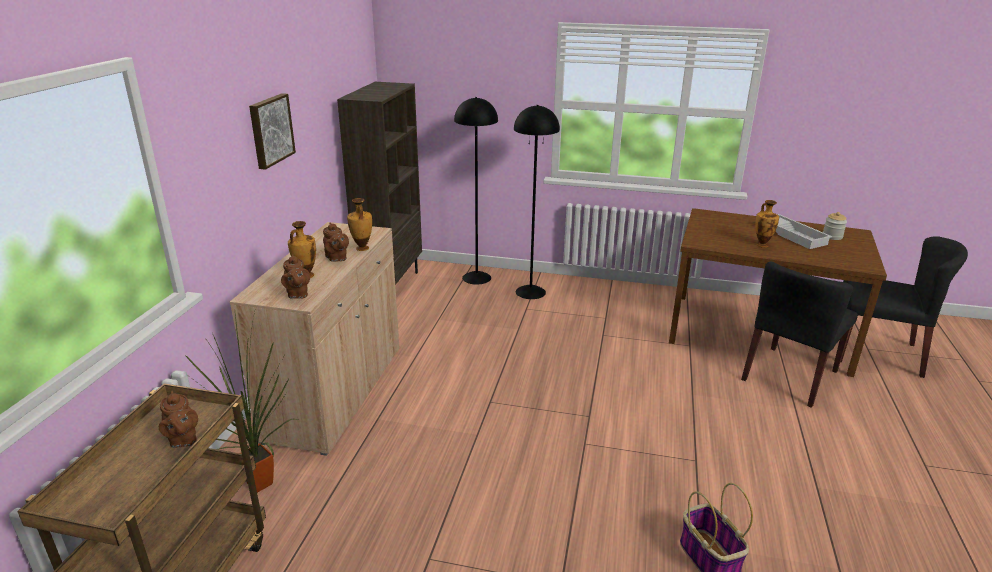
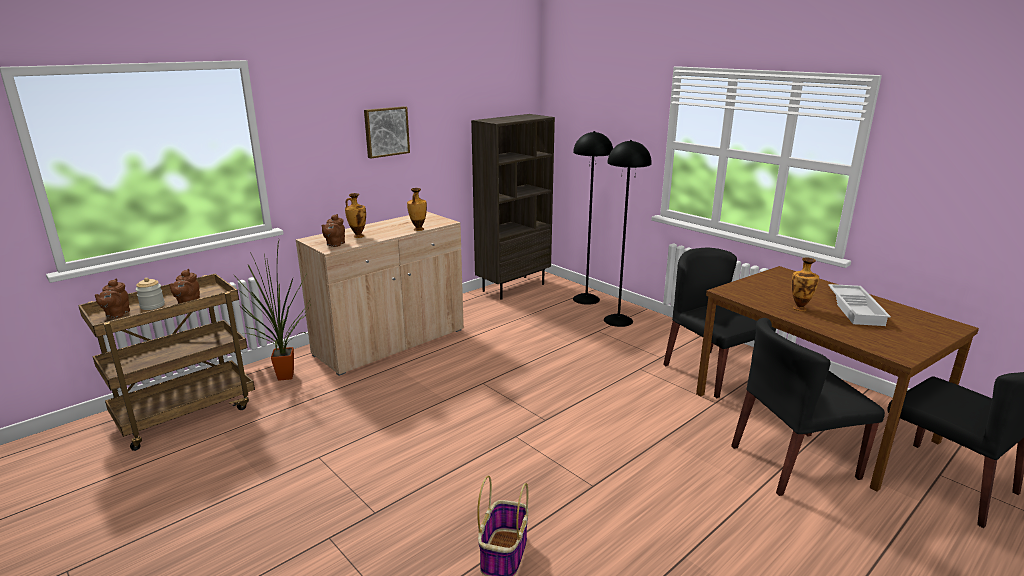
camera: 35 degrees right, 5 degrees down
brown teapot [323,222,349,262] -> brown teapot moved to [94,278,130,318]
jar [823,212,847,240] -> jar moved to [136,278,165,310]
none -> black chair [663,248,776,398]

